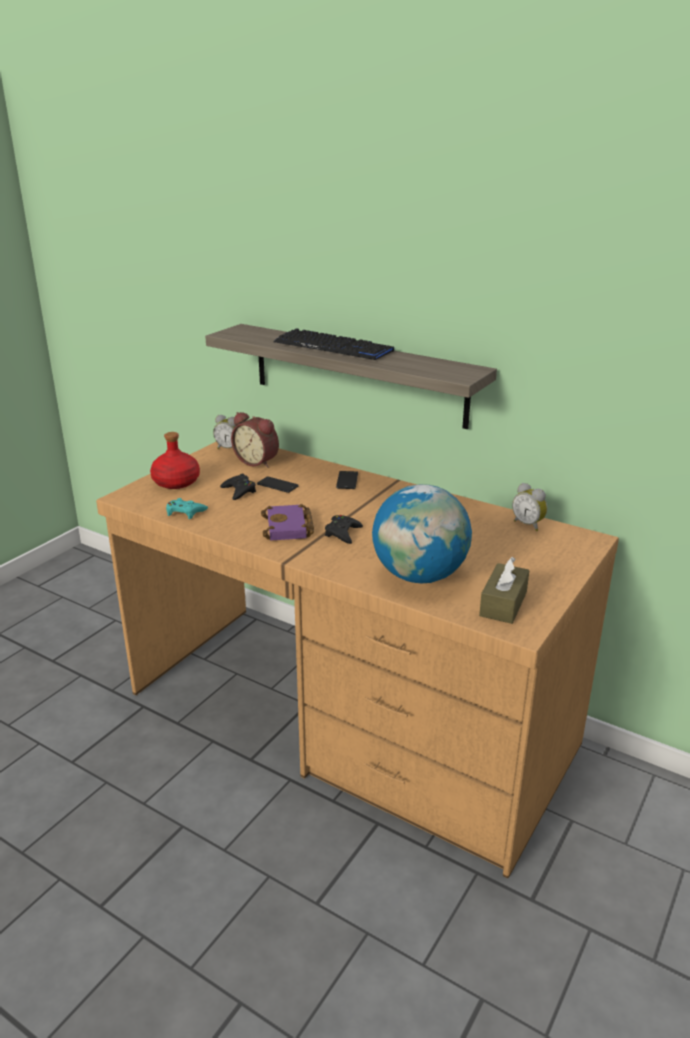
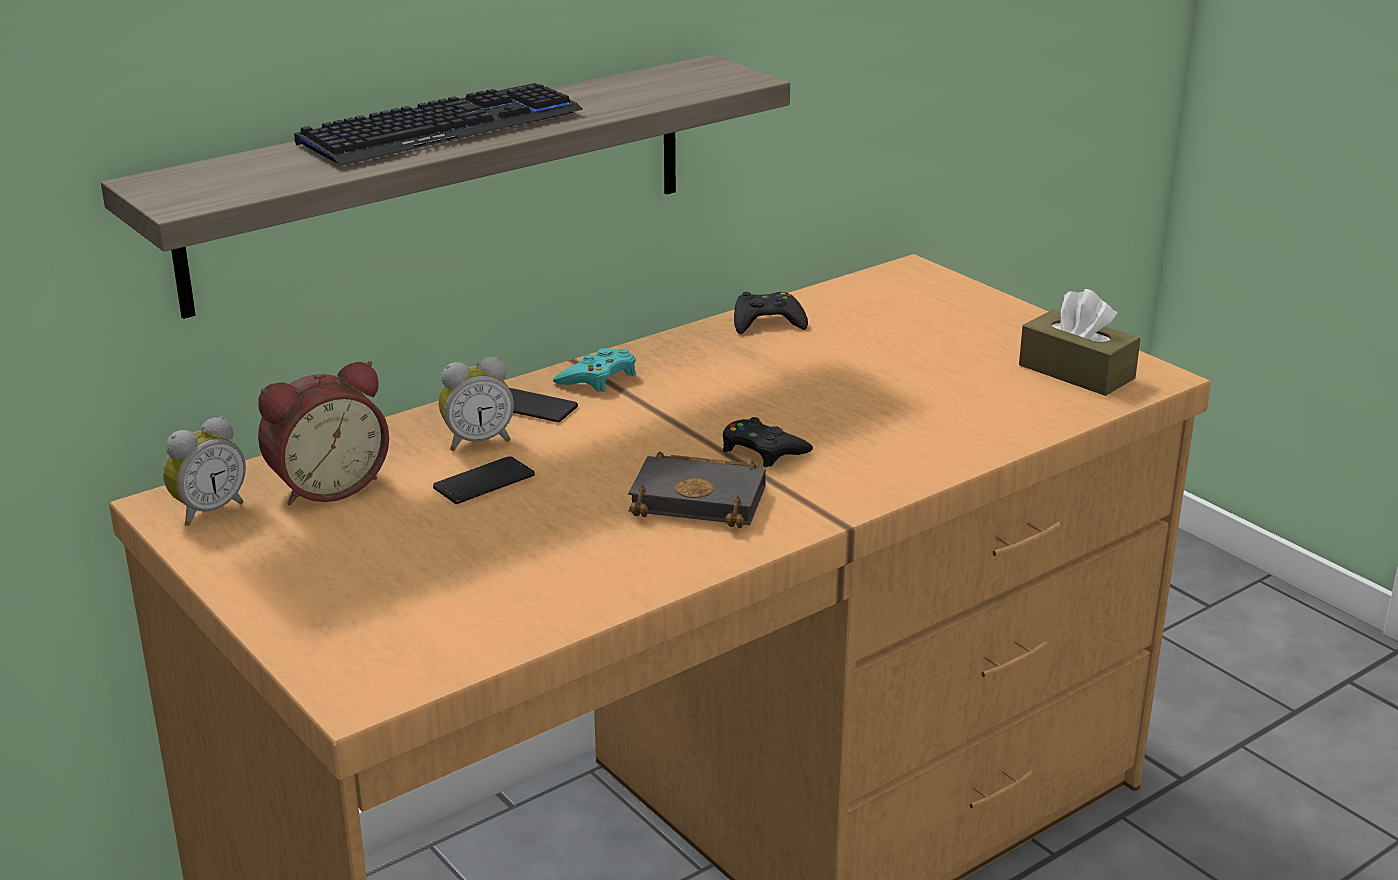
camera: 70 degrees left, 0 degrees up
red bottle [150,432,200,489] -> none
turquoise game controller [166,498,208,519] -> turquoise game controller moved to [553,348,636,392]
black game controller [220,474,256,500] -> black game controller moved to [734,292,808,334]
purple book [261,504,314,541] -> black book [628,452,766,528]
globe [372,484,472,583] -> none
alarm clock [512,483,547,531] -> alarm clock moved to [439,357,514,451]

